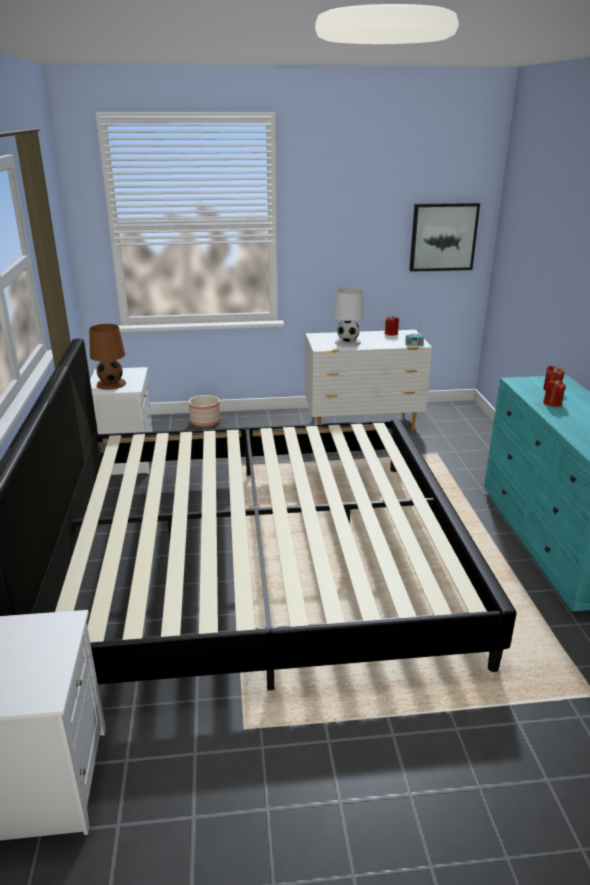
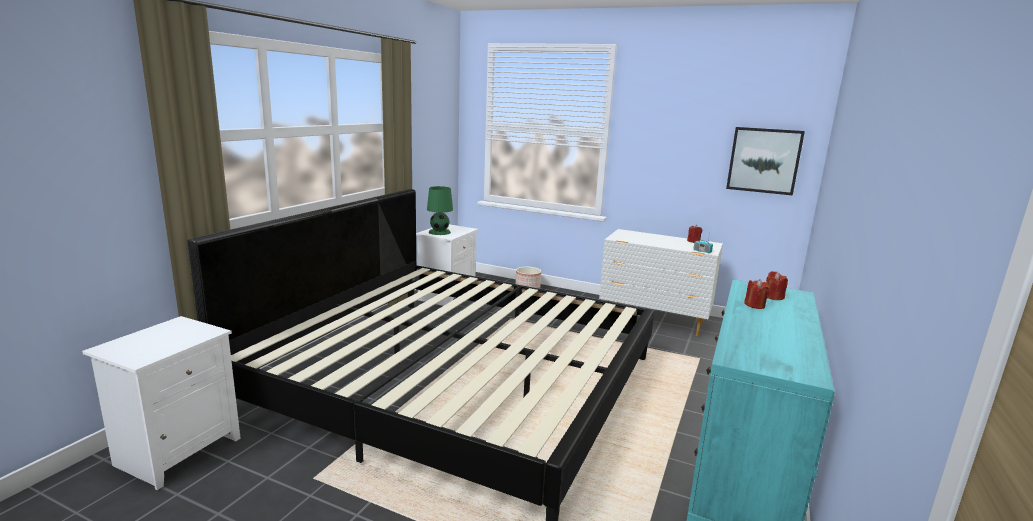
camera: 30 degrees right, 10 degrees down
brown table lamp [89,324,126,390] -> green table lamp [427,186,453,235]
white table lamp [333,288,364,347] -> none

